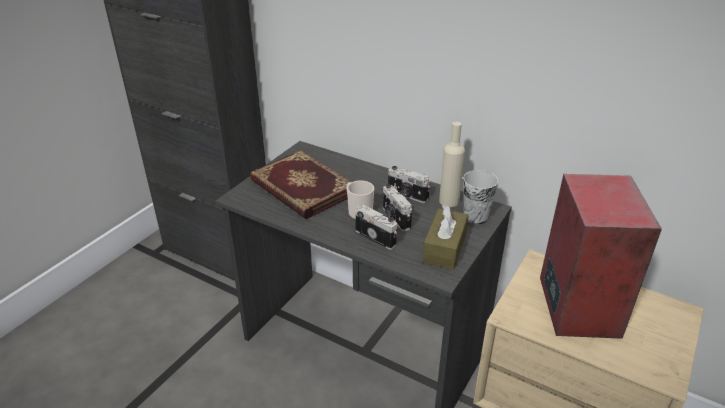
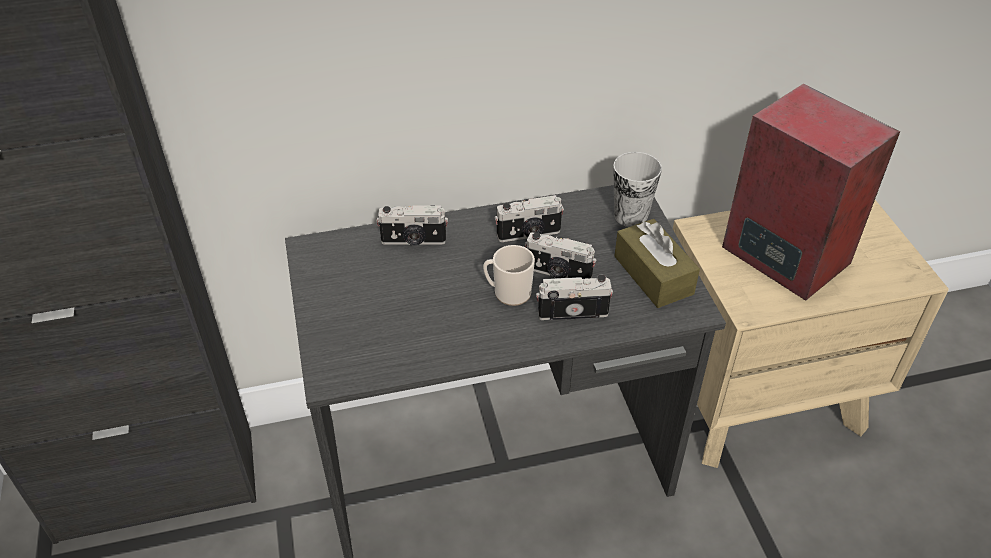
camera: 45 degrees left, 10 degrees up
book [250,150,351,219] -> none
beige bottle [439,122,465,207] -> none
none -> camera [376,205,448,245]

